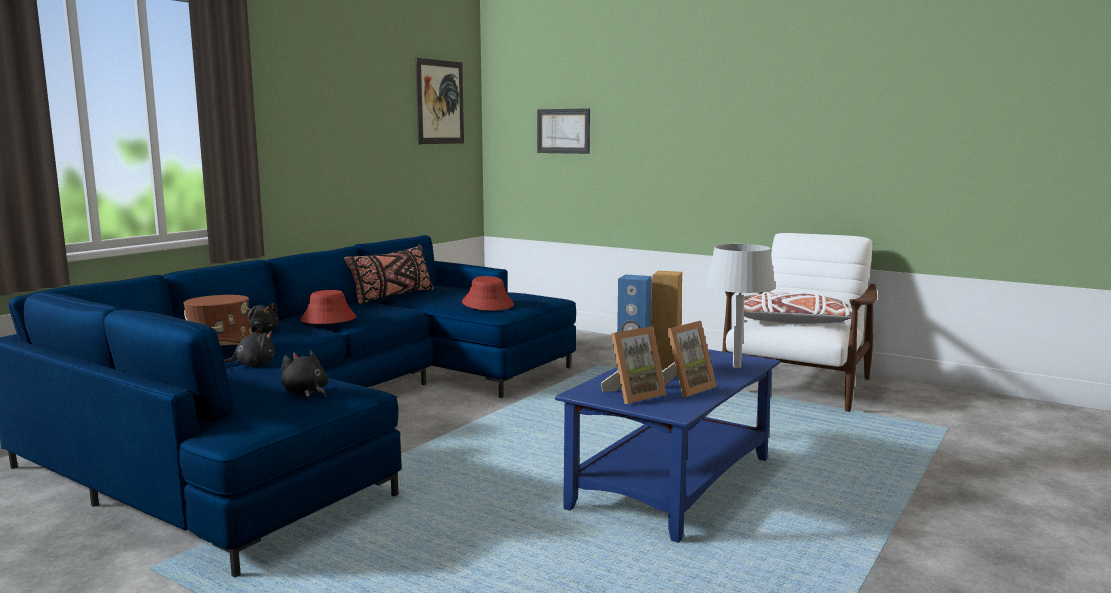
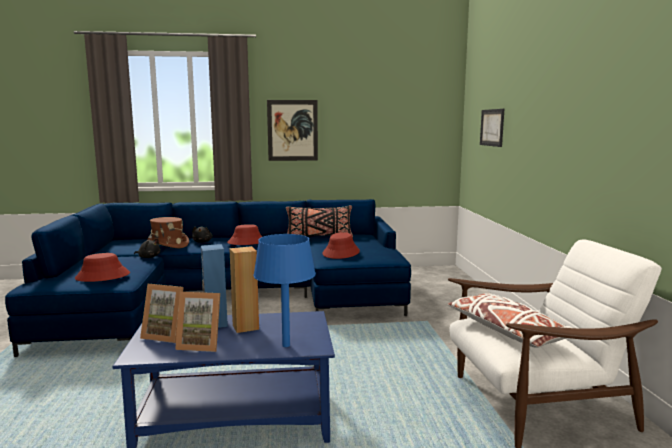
camera: 50 degrees right, 0 degrees up
black plush toy [281,350,329,398] -> red hat [75,253,130,282]
picture [415,58,464,144] -> picture moved to [267,100,318,161]
grey table lamp [706,244,776,368] -> blue table lamp [253,234,316,347]

